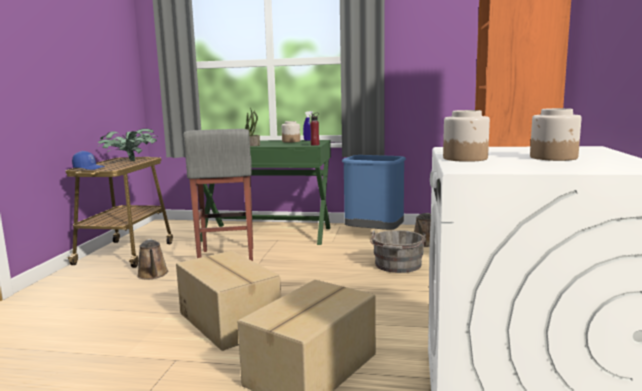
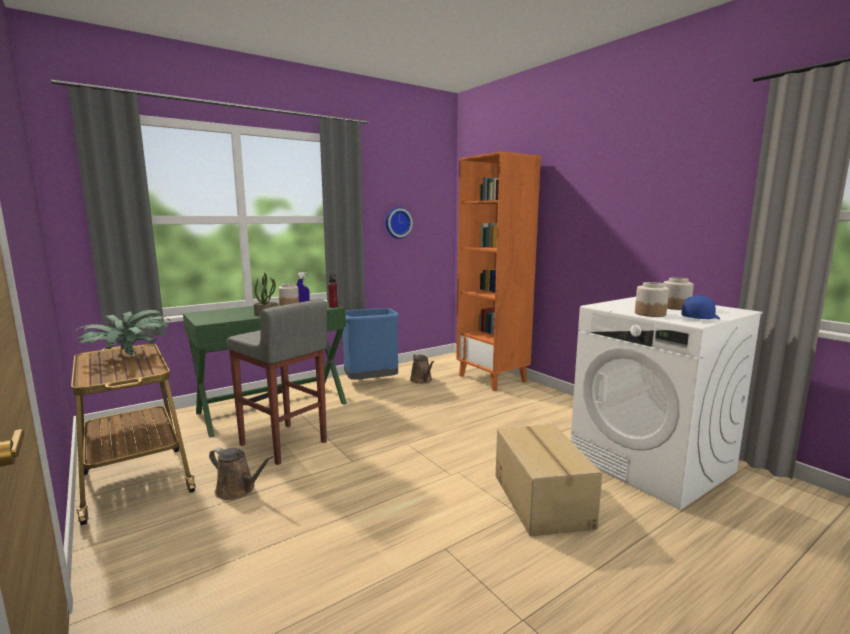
camera: 45 degrees left, 0 degrees up
blue cap [72,151,105,170] -> blue cap moved to [681,295,720,319]
cardboard box [176,250,281,351] -> none
grey bucket [370,230,426,273] -> none
none -> wall clock [386,207,413,239]

